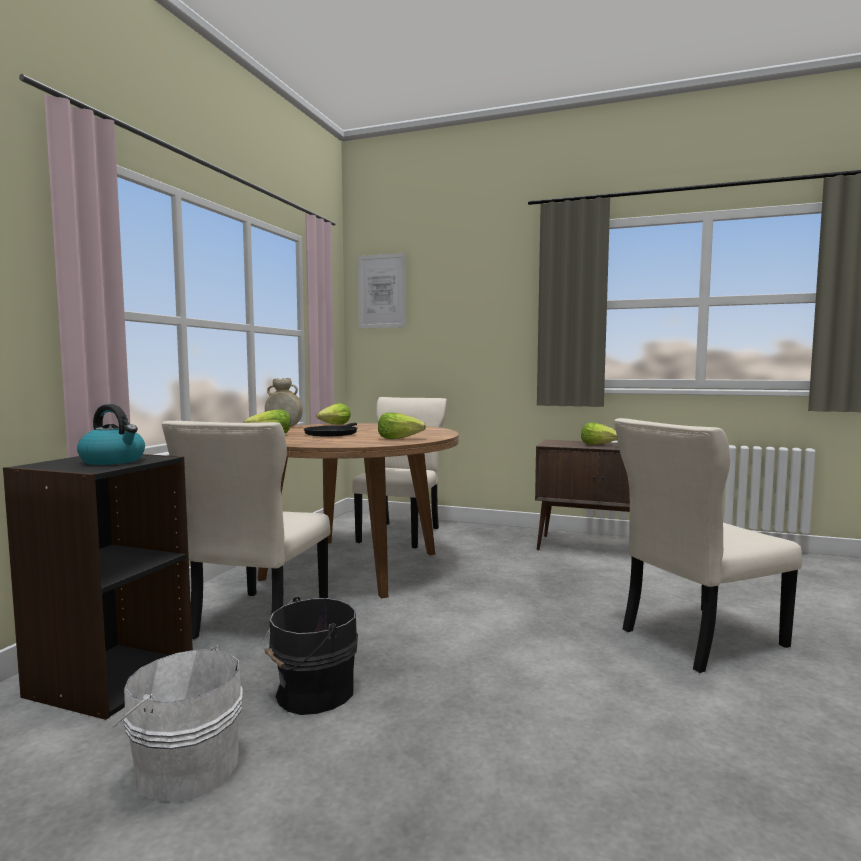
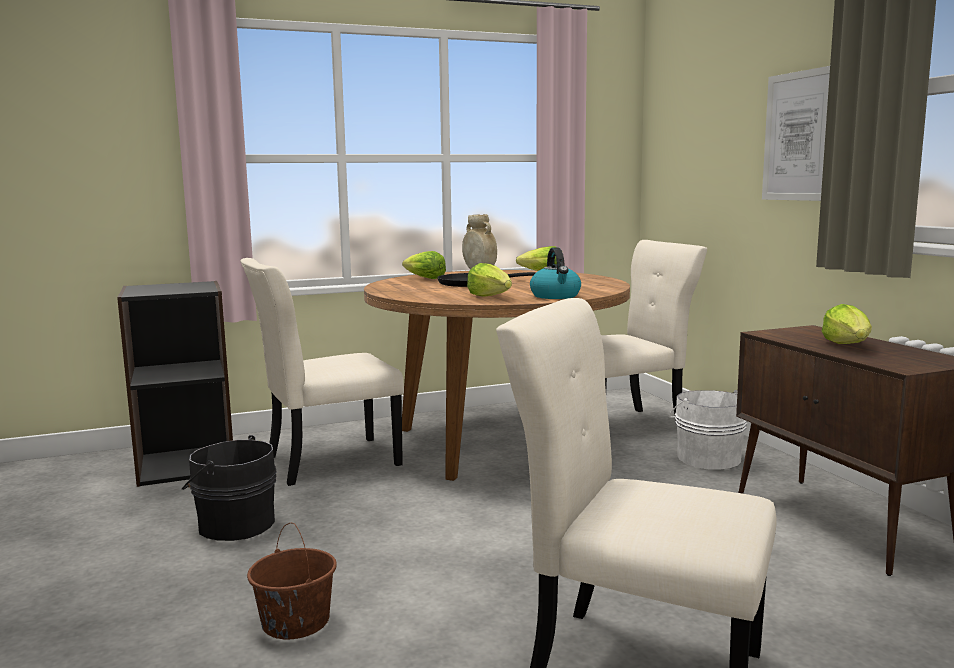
camera: 50 degrees right, 5 degrees up
kettle [77,404,145,465] -> kettle moved to [530,247,581,299]
white bucket [112,644,243,802] -> white bucket moved to [669,390,747,470]
picture [358,253,406,328] -> picture moved to [762,66,830,201]
none -> brown bucket [247,523,337,639]

